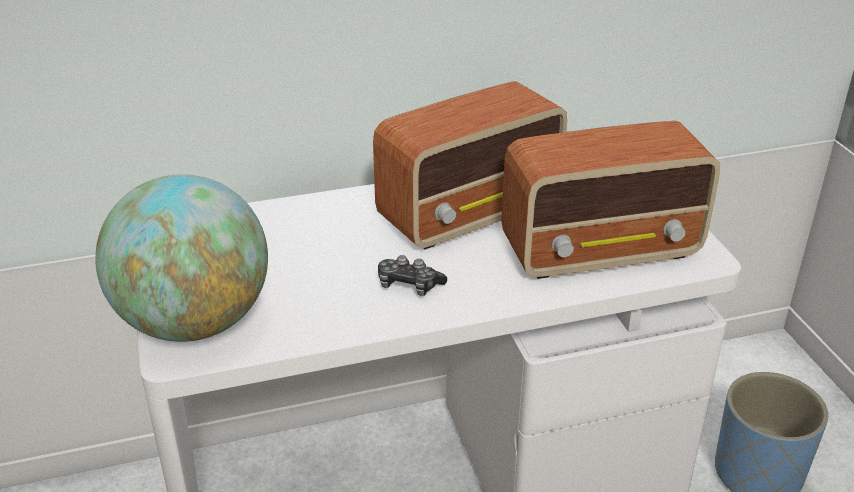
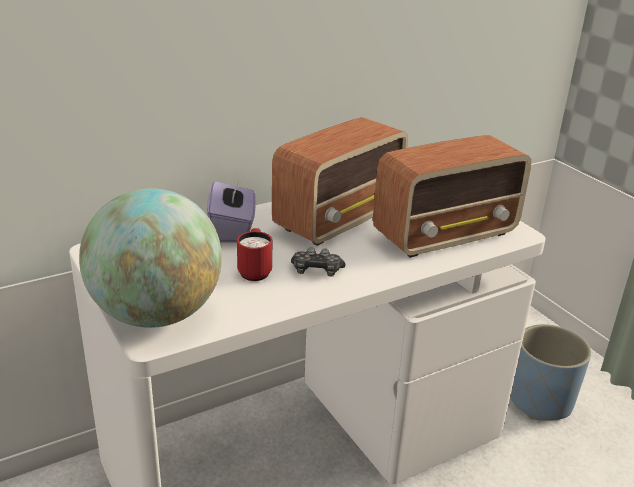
camera: 15 degrees left, 5 degrees down
none -> purple tissue box [207,175,256,243]
none -> red mug [237,228,272,281]

